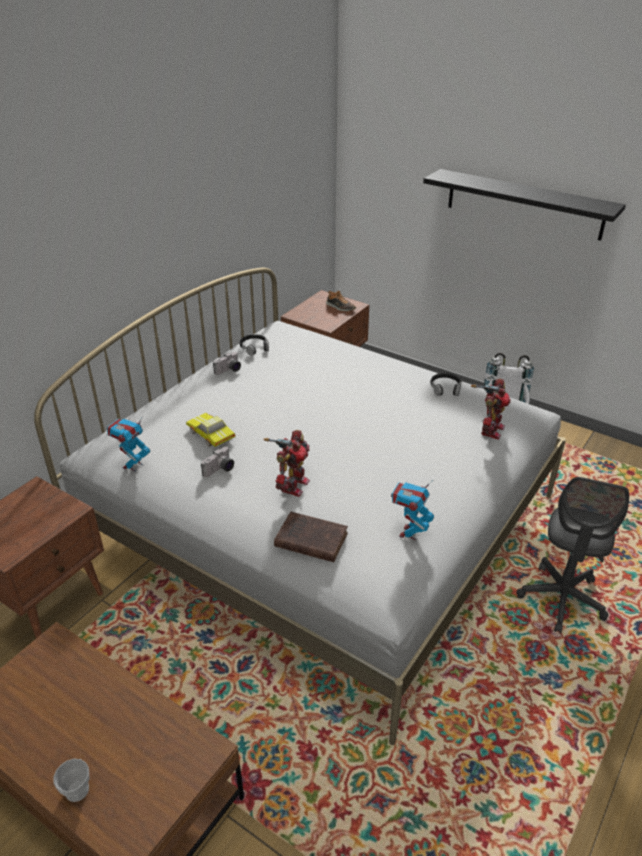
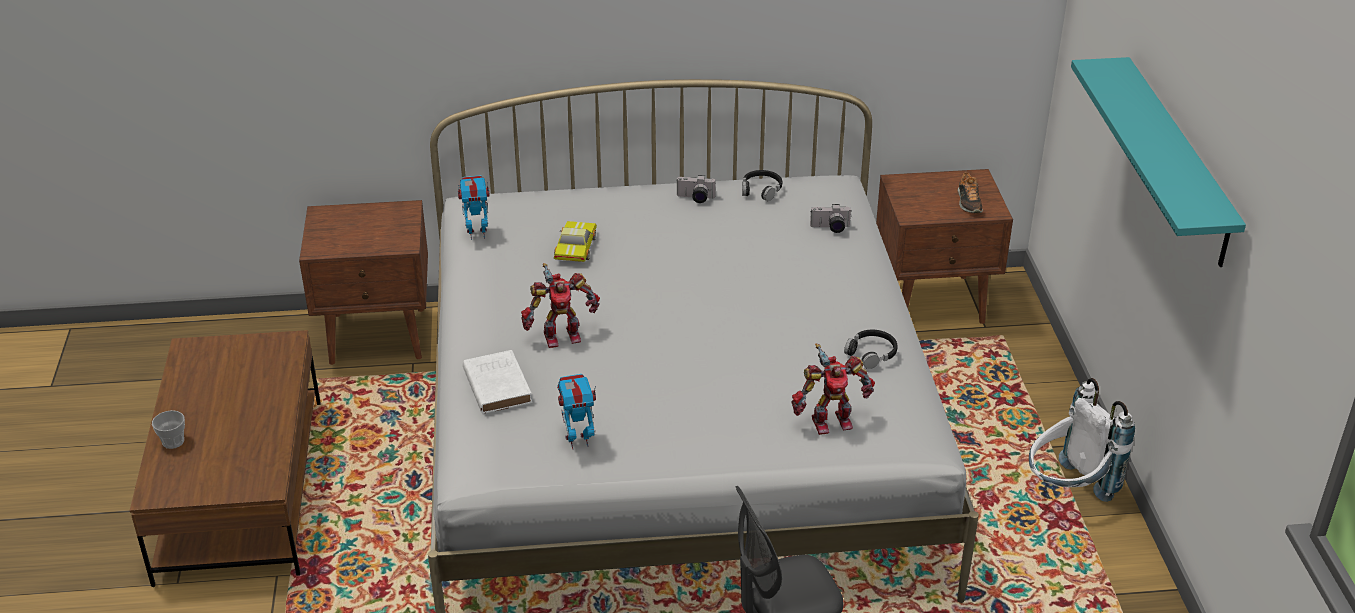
camera: 50 degrees right, 0 degrees up
camera [201,447,234,477] -> camera moved to [810,204,852,233]
brown book [274,512,348,562] -> white book [463,350,532,414]
black shelf [423,169,626,241] -> turquoise shelf [1071,57,1246,267]

